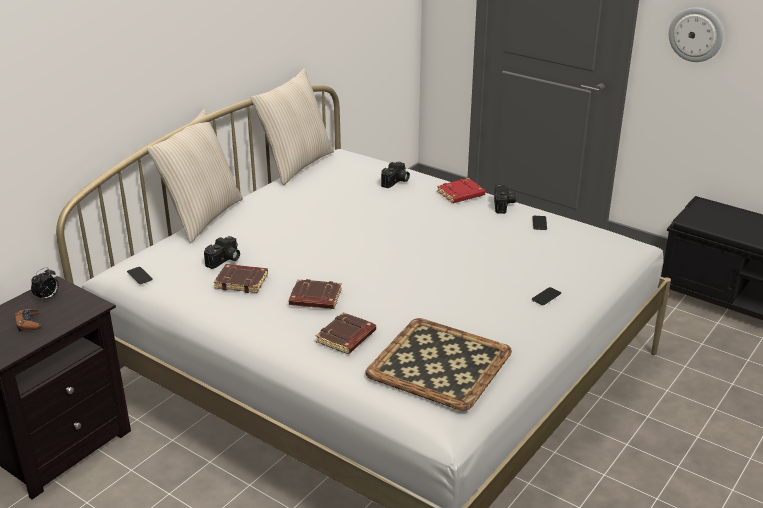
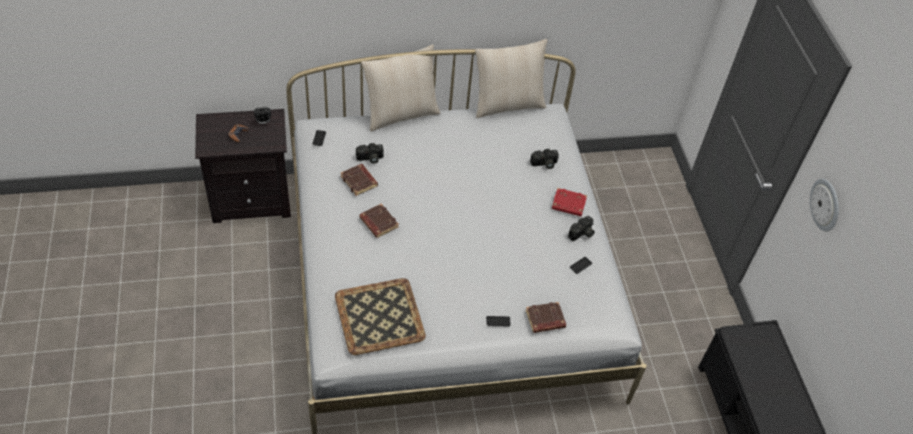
camera: 40 degrees right, 20 degrees up
brown book [316,312,376,354] -> brown book moved to [526,302,566,333]

